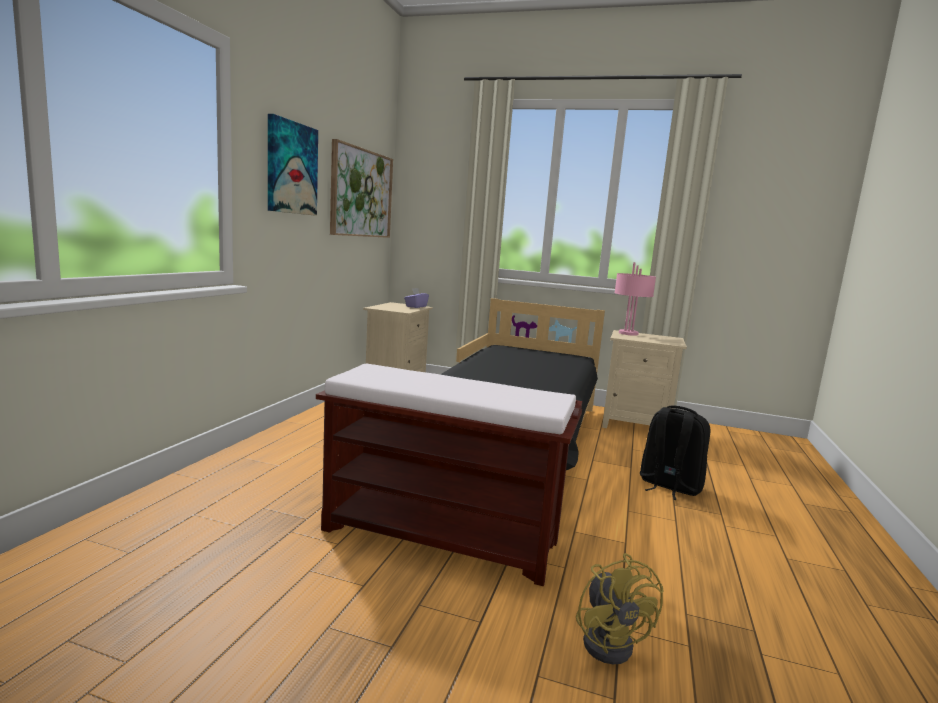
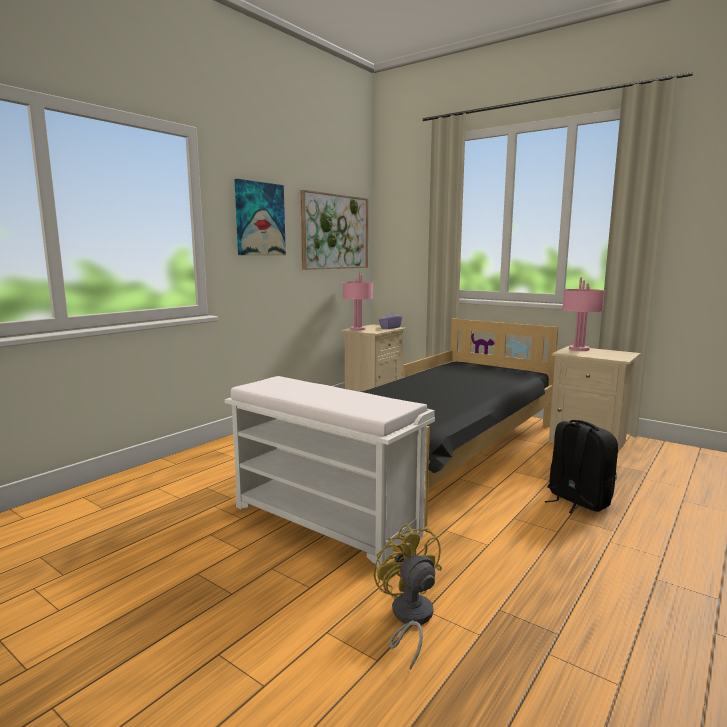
camera: 20 degrees right, 0 degrees up
brown bench [316,364,582,586] -> white bench [225,376,435,568]
yellow fan [576,553,664,664] -> yellow fan turned 150 degrees clockwise [374,524,442,670]
none -> pink table lamp [343,272,373,331]

